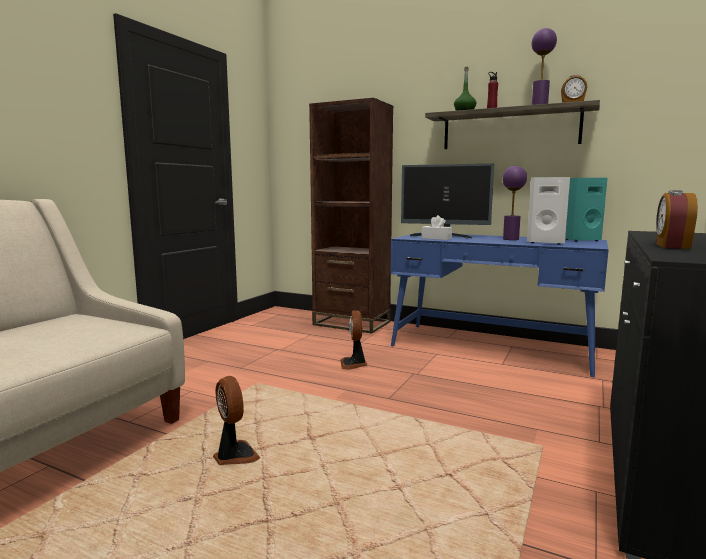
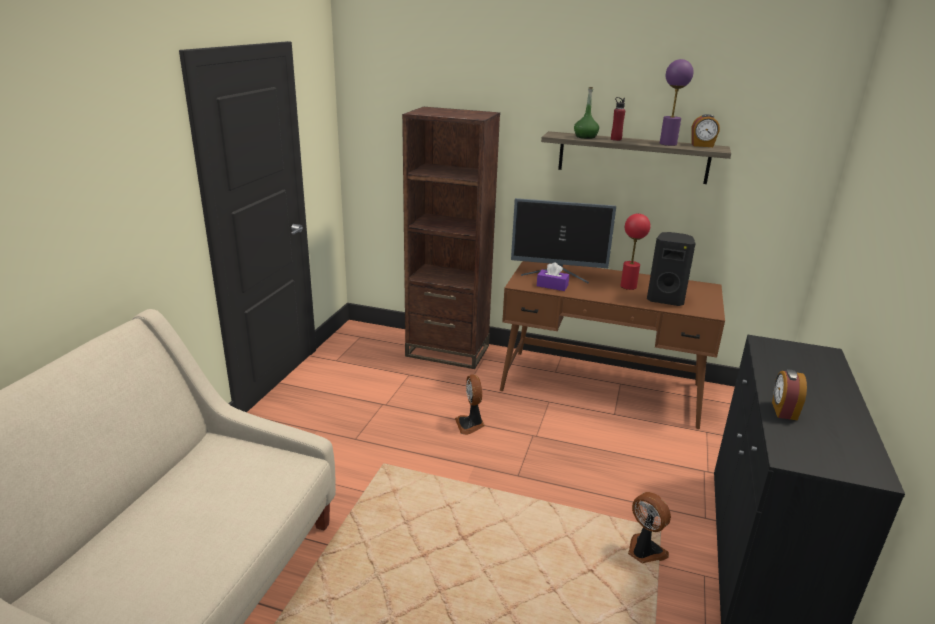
camera: 10 degrees left, 15 degrees up
fan [213,376,261,465] -> fan moved to [628,492,671,564]
blue desk [390,234,609,377] -> brown desk [500,261,725,429]
white tissue box [421,215,452,240] -> purple tissue box [537,262,569,291]
purple table lamp [502,166,527,240] -> red table lamp [621,213,650,290]
white speaker [527,177,570,245] -> black speaker [647,232,696,306]
turquoise speaker [565,178,607,242] -> none

